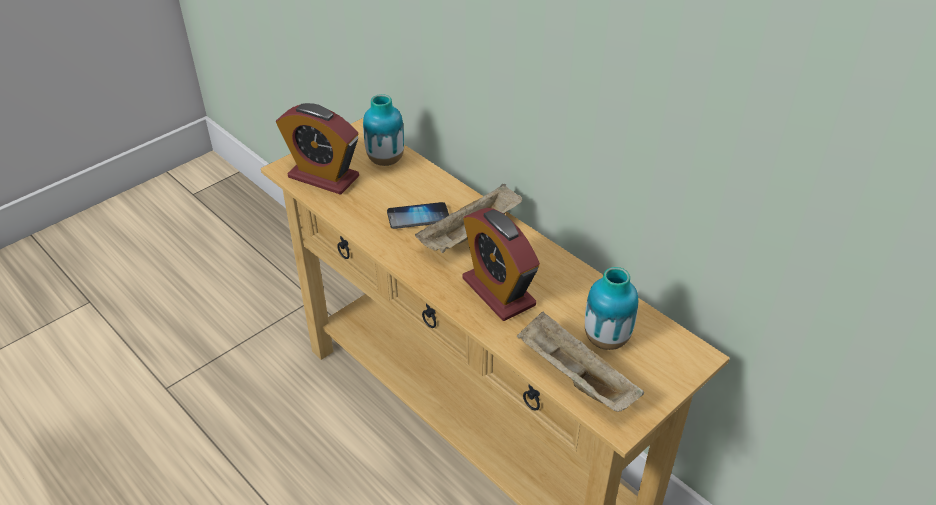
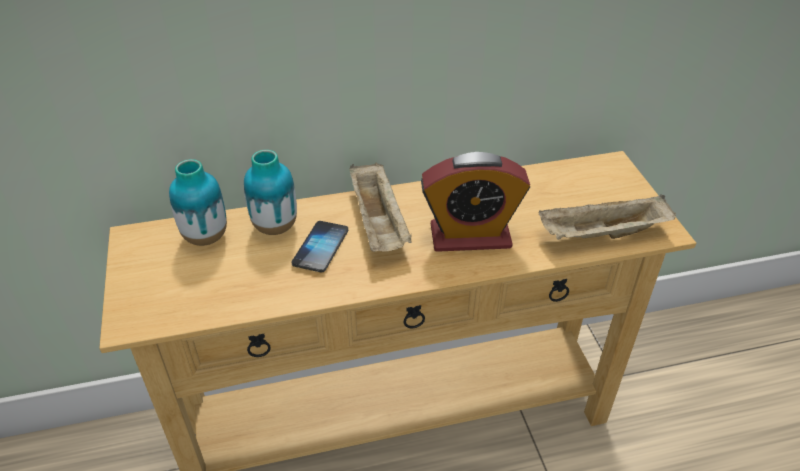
camera: 60 degrees left, 0 degrees up
alarm clock [276,103,359,195] -> none
vase [585,267,638,350] -> vase moved to [244,150,297,235]

